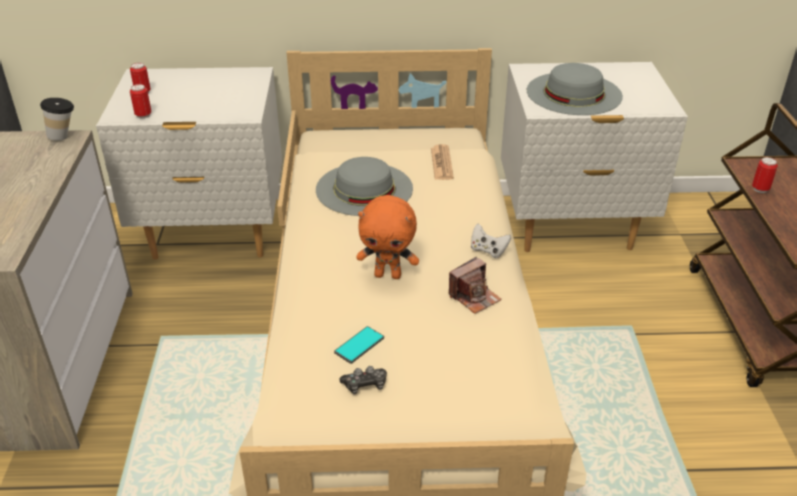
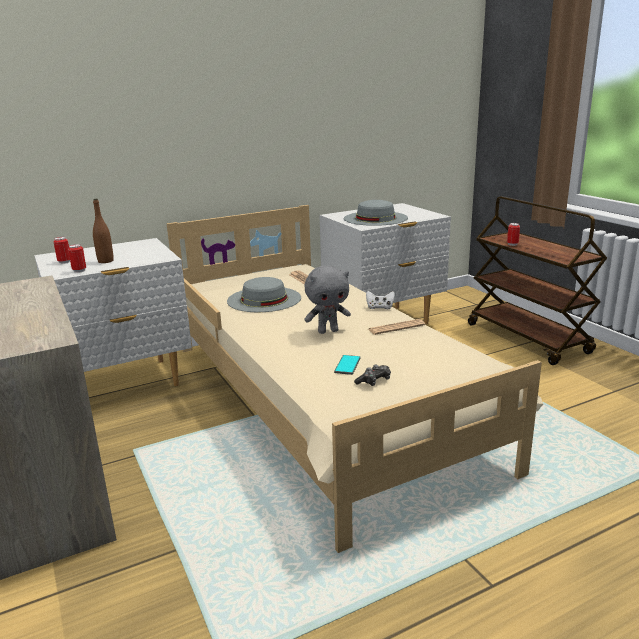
camera: 25 degrees left, 15 degrees down
cup [40,98,74,141] -> none
orange plush toy [356,195,419,279] -> grey plush toy [304,266,351,334]
camera [449,257,502,314] -> newspaper [368,319,425,335]
none -> brown bottle [93,199,114,263]

